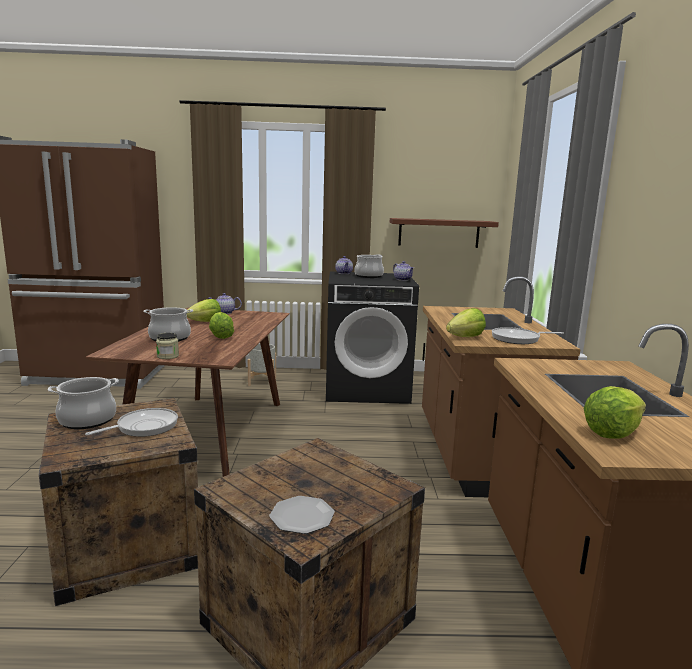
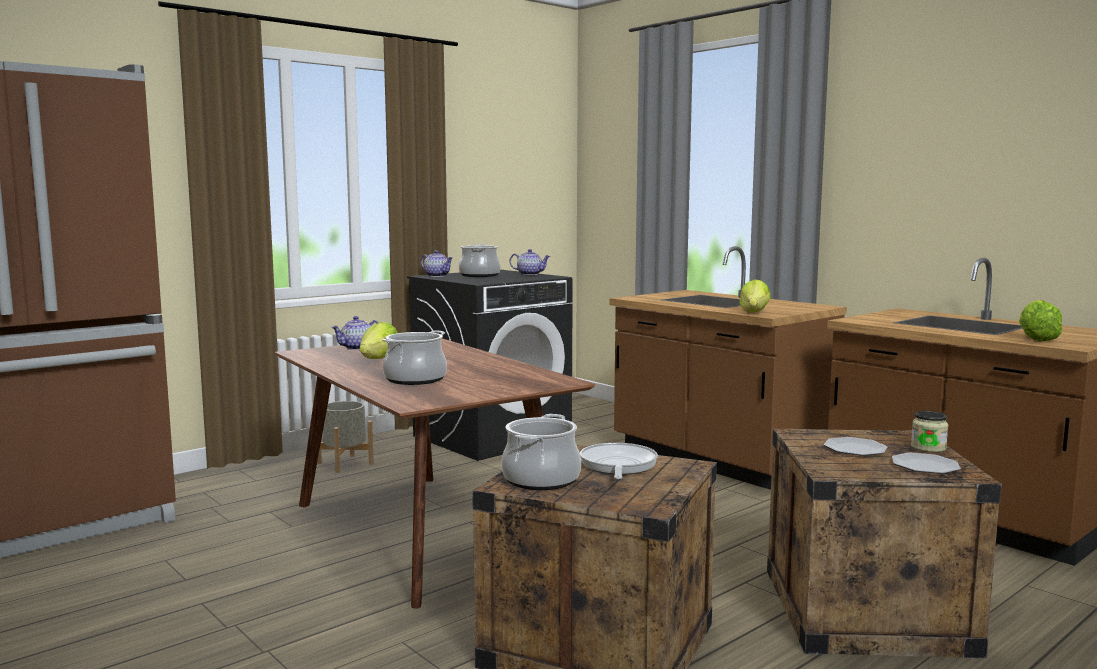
camera: 40 degrees left, 5 degrees down
jar [156,333,179,359] -> jar moved to [911,411,948,452]
lettuce [209,312,234,339] -> none
brown shelf [390,218,499,248] -> none
frying pan [492,327,564,344] -> none
none -> plate [824,437,888,456]

